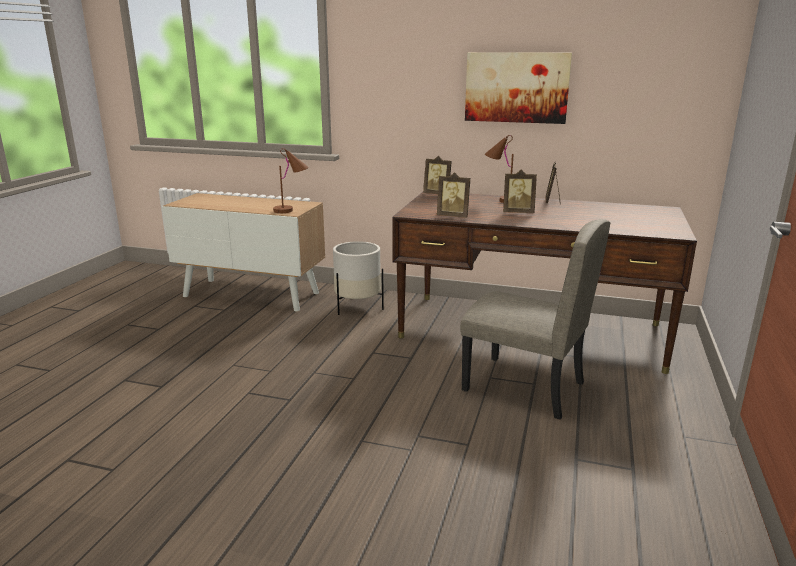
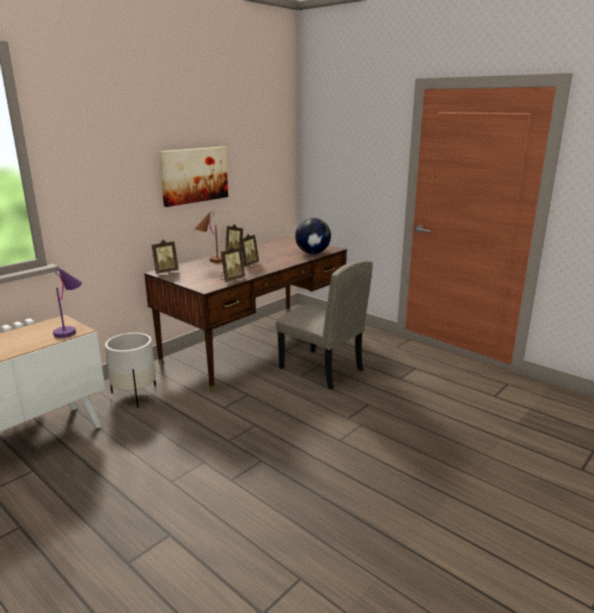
camera: 65 degrees left, 0 degrees up
brown table lamp [273,148,309,213] -> purple table lamp [53,268,82,338]
beige chair [460,219,610,420] -> beige chair turned 75 degrees clockwise [276,261,373,390]
none -> globe [295,218,331,254]

